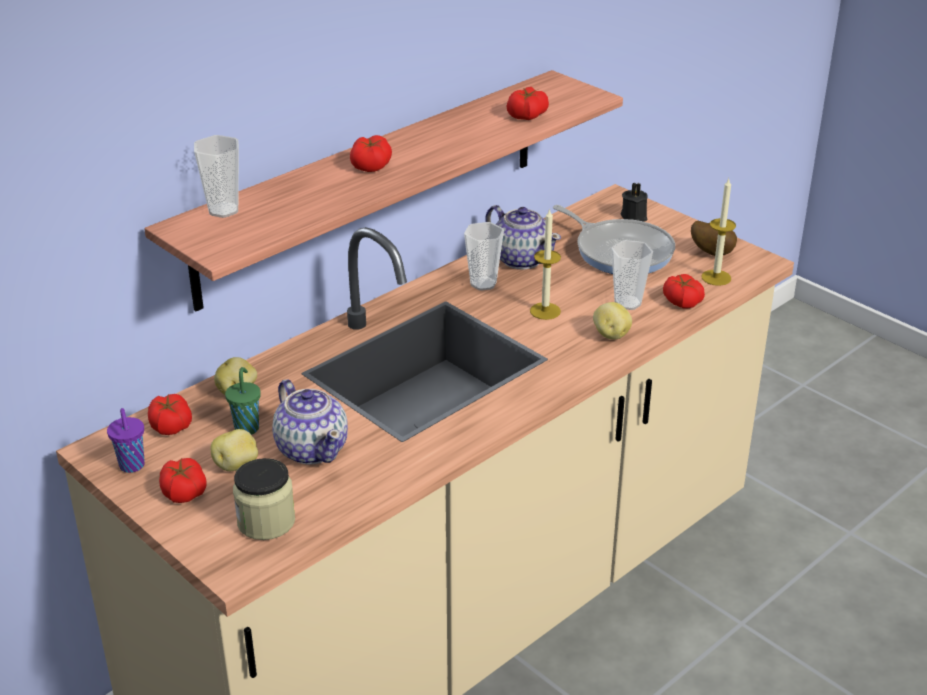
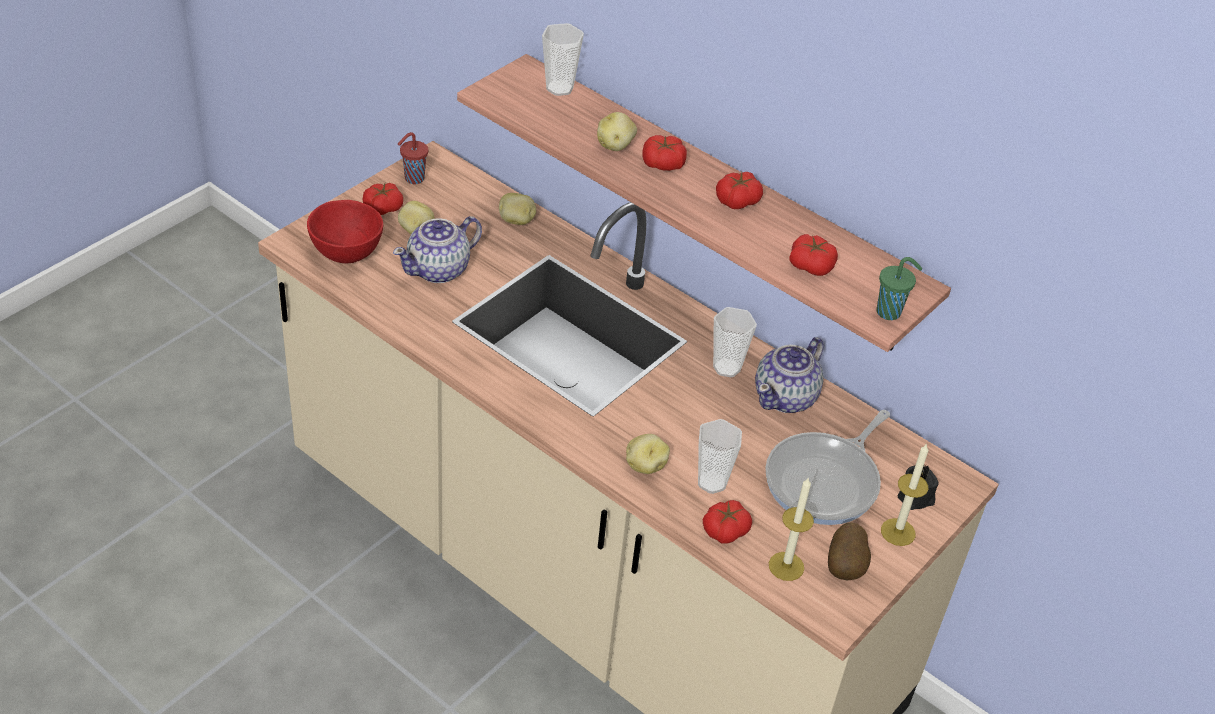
camera: 80 degrees right, 10 degrees up
purple cup [107,408,145,473] -> red cup [398,132,428,184]
tomato [148,394,192,435] -> tomato moved to [716,172,763,209]
green cup [225,367,261,435] -> green cup moved to [877,257,922,320]
jar [233,458,295,540] -> red bowl [307,200,383,264]
candle [530,208,561,320] -> candle moved to [881,443,929,546]
none -> potato [597,112,637,151]

